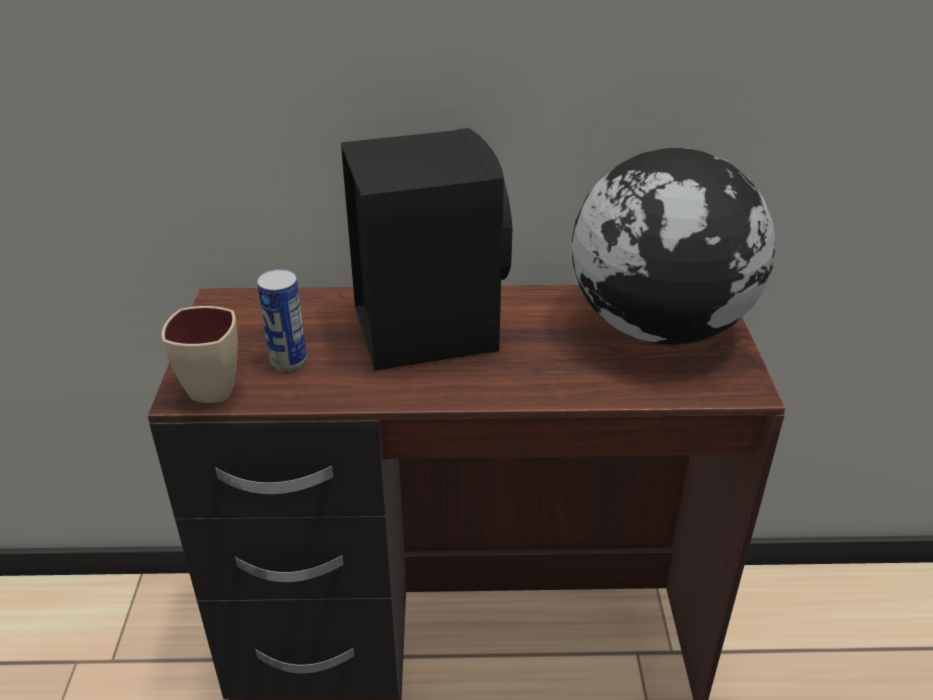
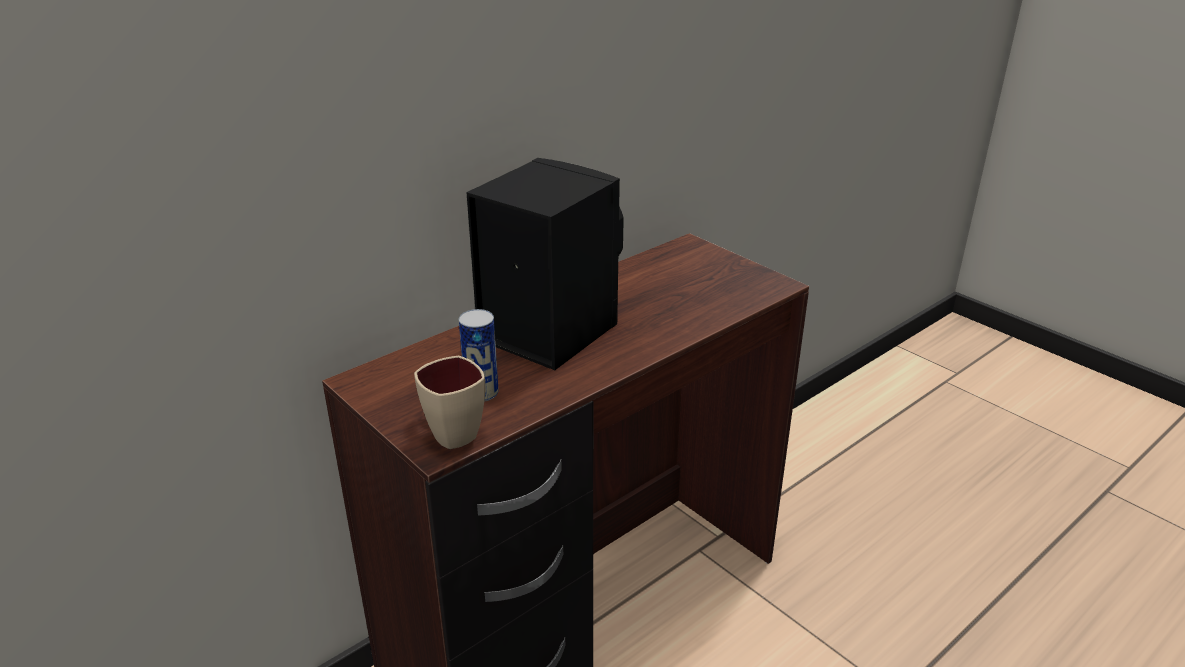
camera: 40 degrees left, 5 degrees down
globe [572,148,776,345] -> none

